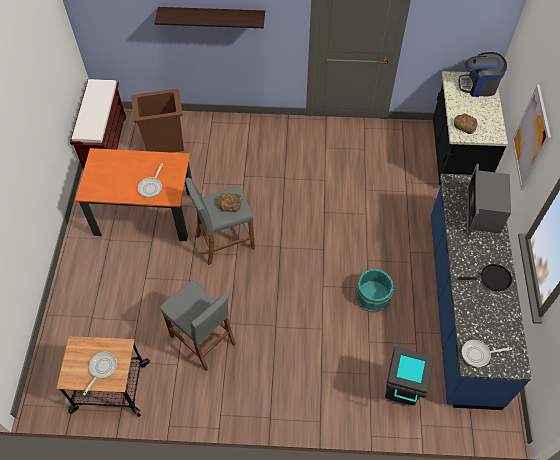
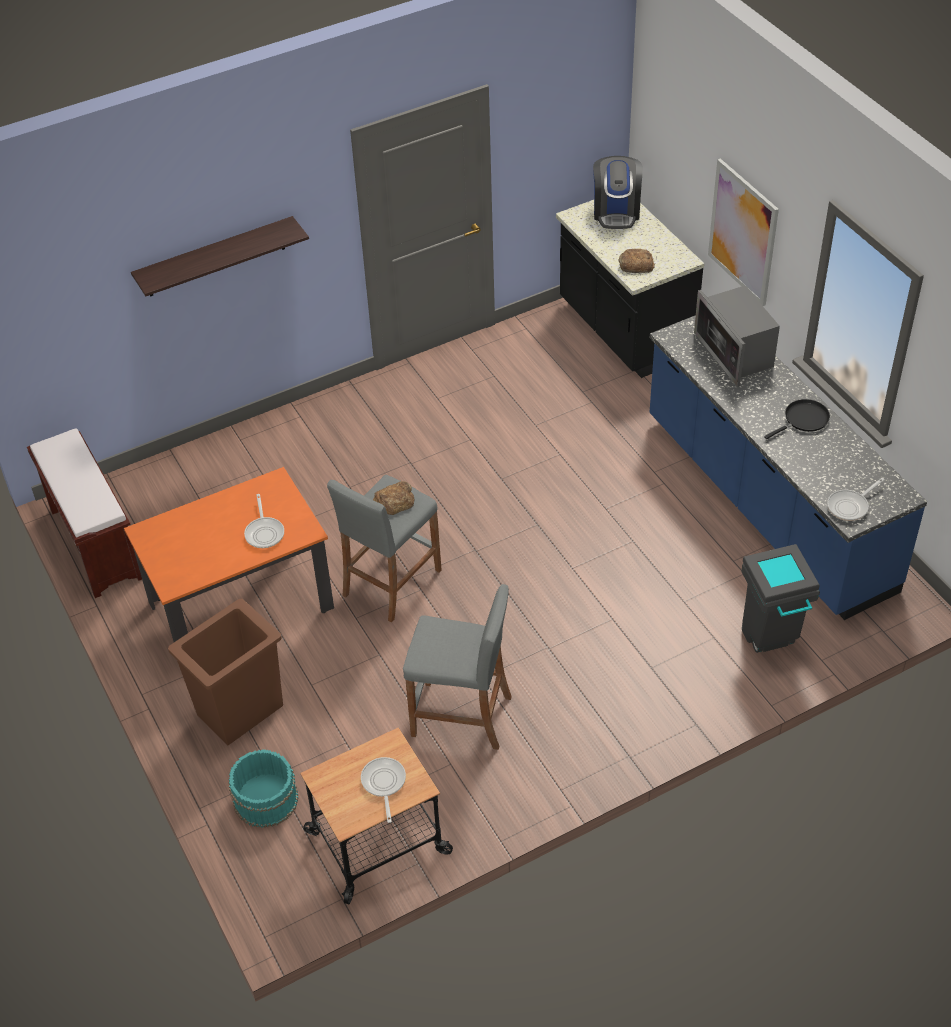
camera: 30 degrees left, 10 degrees down
brown trash can [131,89,184,153] -> brown trash can moved to [168,599,283,745]
turquoise bucket [355,269,394,312] -> turquoise bucket moved to [228,749,299,828]
coffee machine [459,52,507,97] -> coffee machine turned 60 degrees counterclockwise [593,156,643,229]

